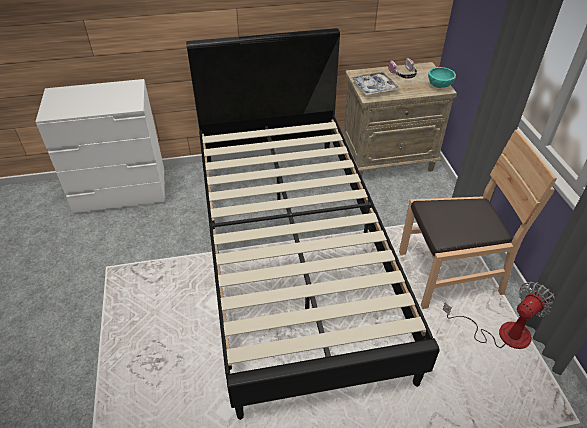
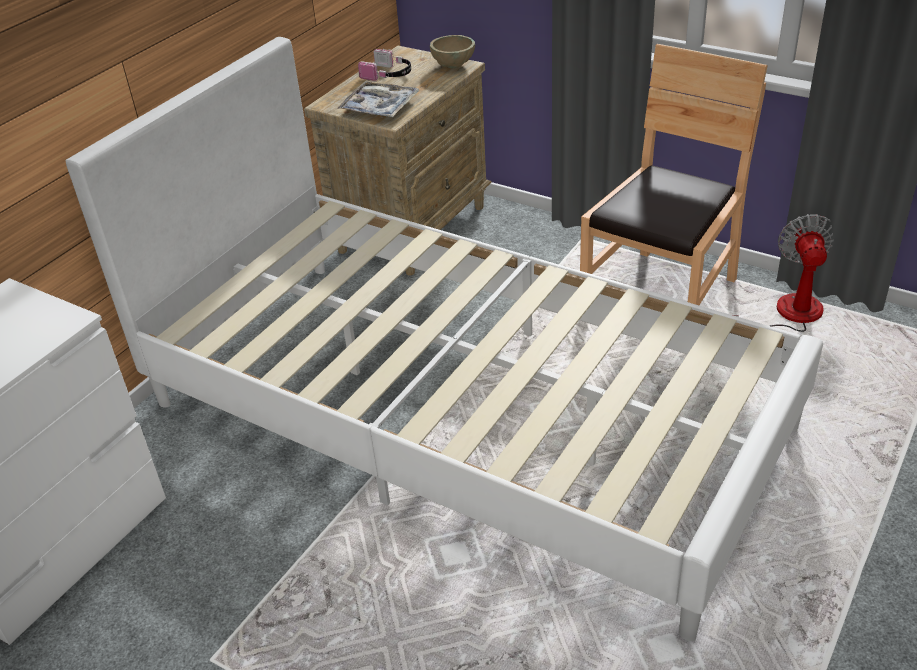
camera: 45 degrees left, 5 degrees down
black bed [186,28,439,420] -> white bed [66,37,823,641]
turquoise bowl [428,67,456,88] -> beige bowl [430,35,475,68]

